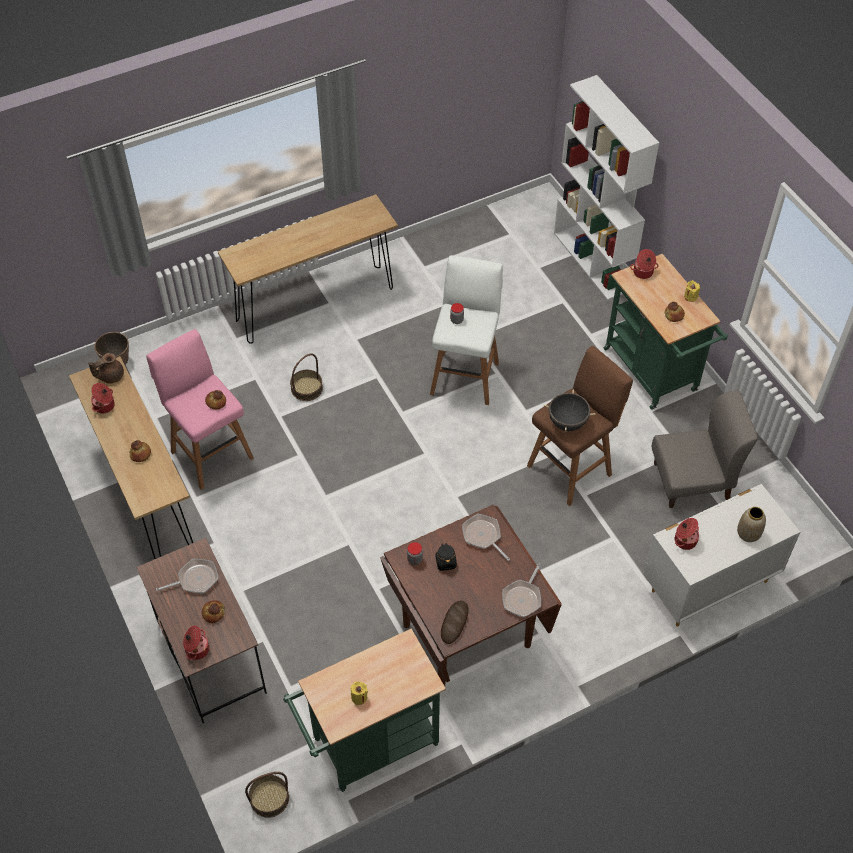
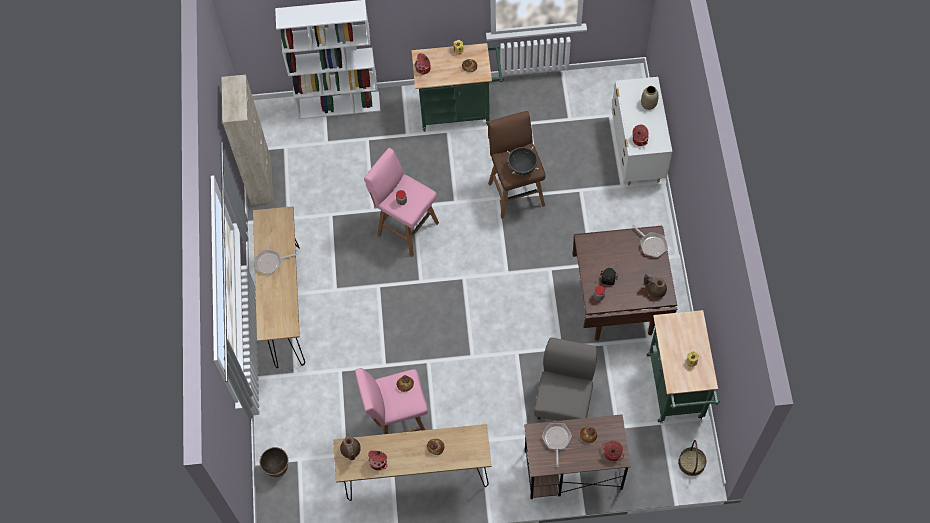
camera: 65 degrees left, 10 degrees up
basket [290,353,323,401] -> none
white stool [430,255,503,405] -> pink stool [364,148,439,257]
bread [441,601,469,644] -> brown teapot [644,274,667,298]
frying pan [462,514,510,561] -> frying pan moved to [254,249,297,274]
grey chair [652,391,758,508] -> grey chair moved to [534,337,597,421]
none -> beige cabinet [222,75,273,205]

